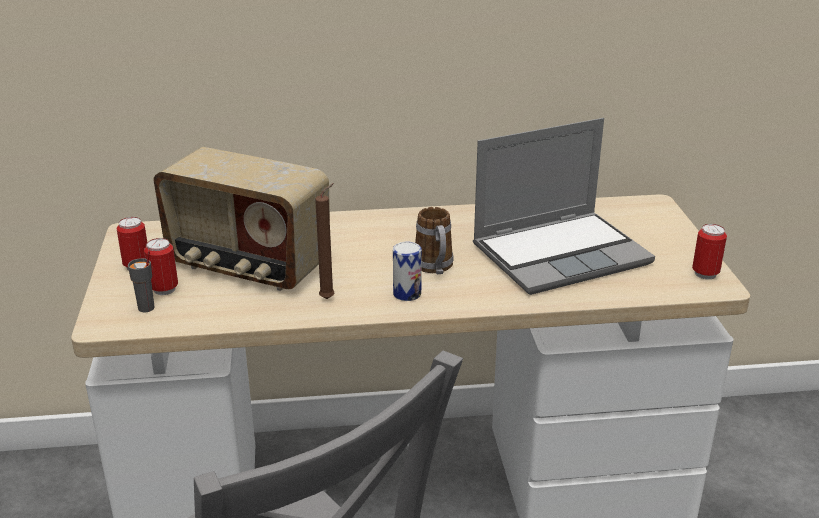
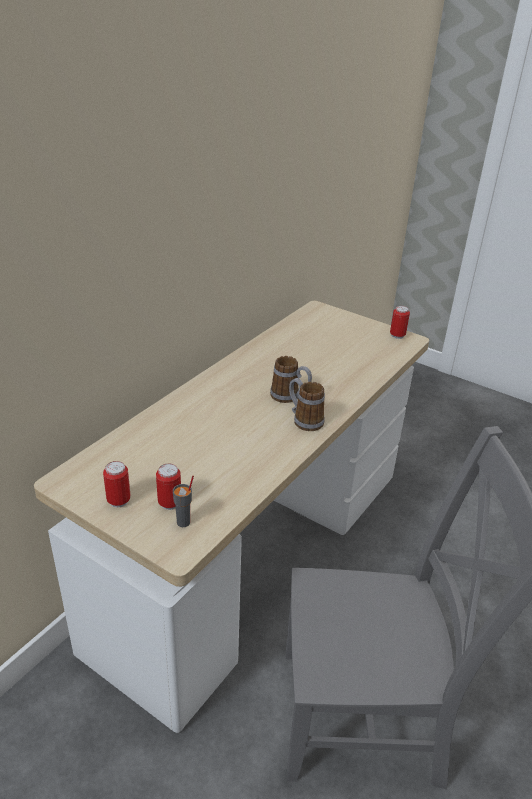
camera: 50 degrees left, 5 degrees up
radio [153,147,330,291] -> none
brown candle [315,183,335,299] -> none
can [393,242,422,301] -> mug [289,378,325,431]
laptop [473,118,655,295] -> none

